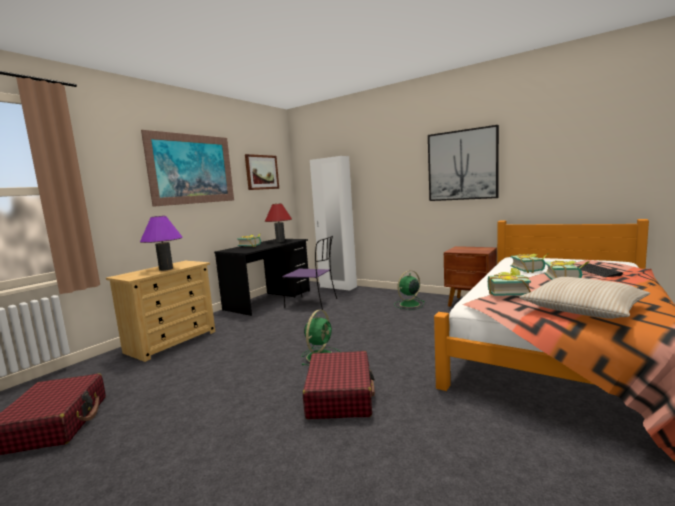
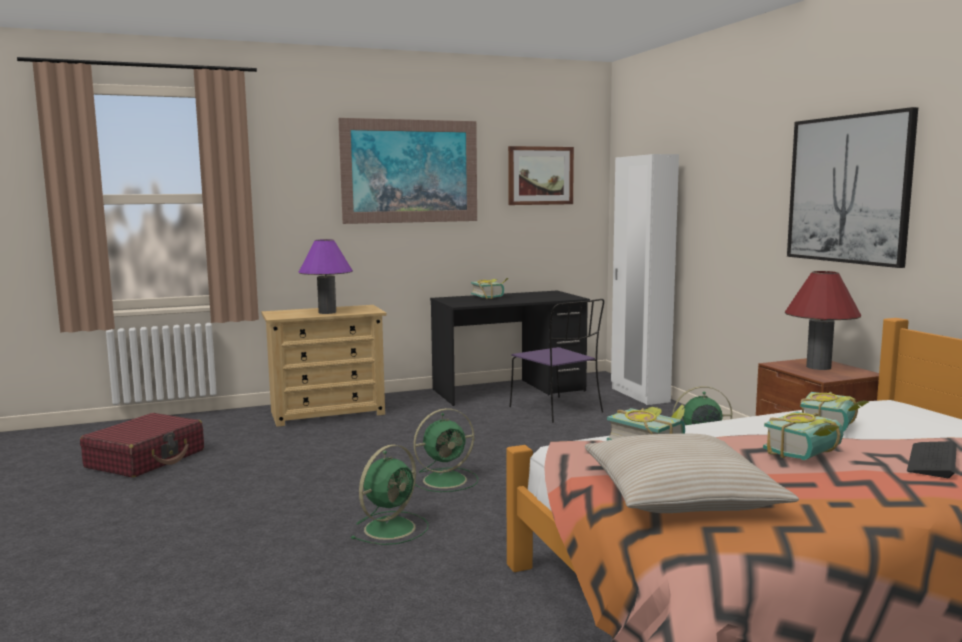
camera: 35 degrees right, 0 degrees up
red table lamp [265,203,292,242] -> red table lamp moved to [785,271,861,370]
red suitcase [303,351,375,419] -> green fan [351,444,429,545]

